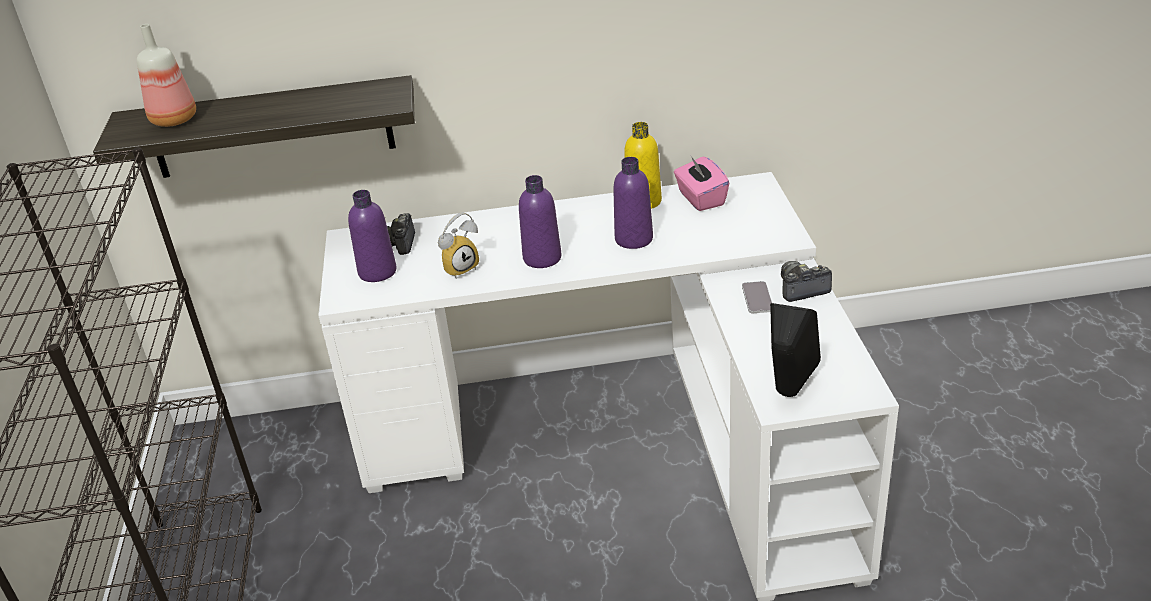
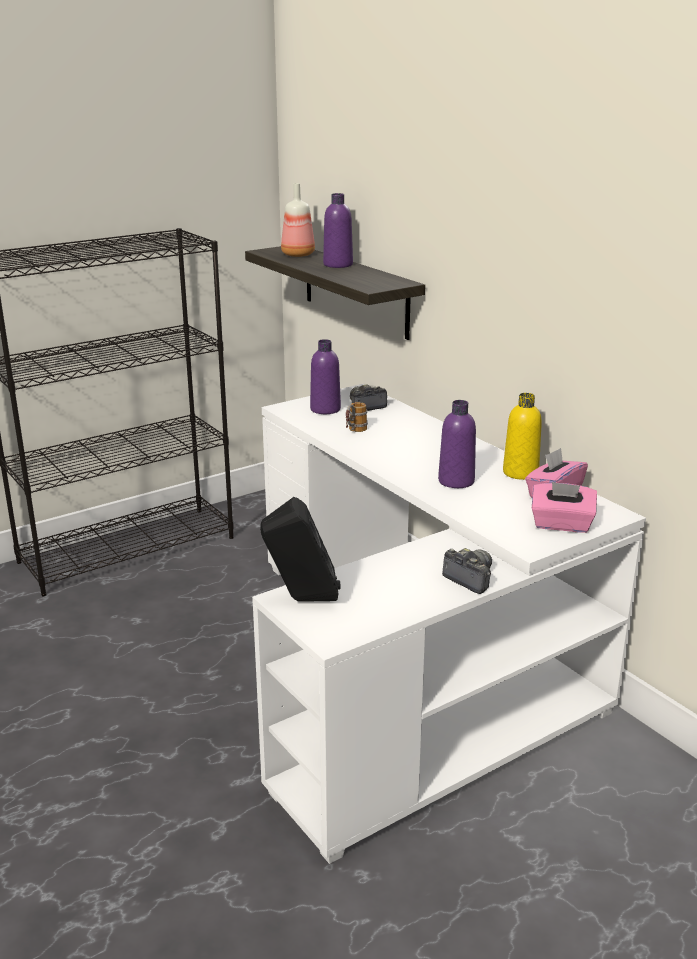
camera: 60 degrees right, 10 degrees down
alarm clock [438,212,479,279] -> mug [346,402,368,432]
purple bottle [519,175,561,268] -> purple bottle moved to [323,193,353,268]
phone [742,281,772,313] -> none
none -> pink tissue box [532,482,597,533]

